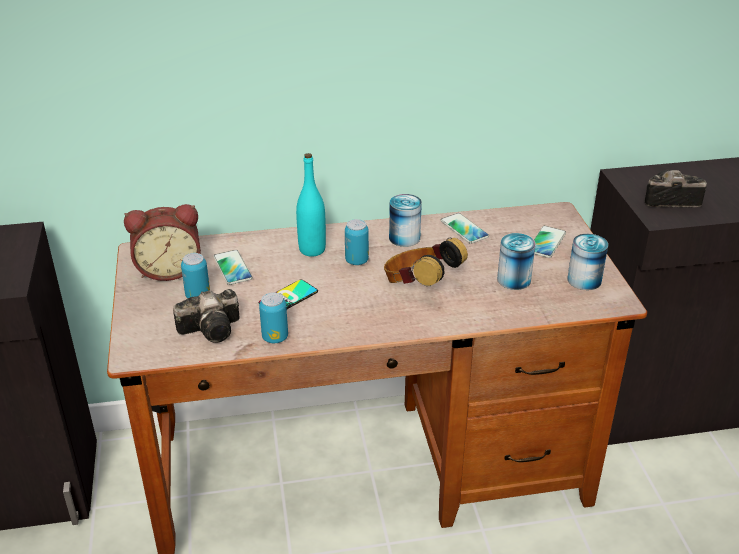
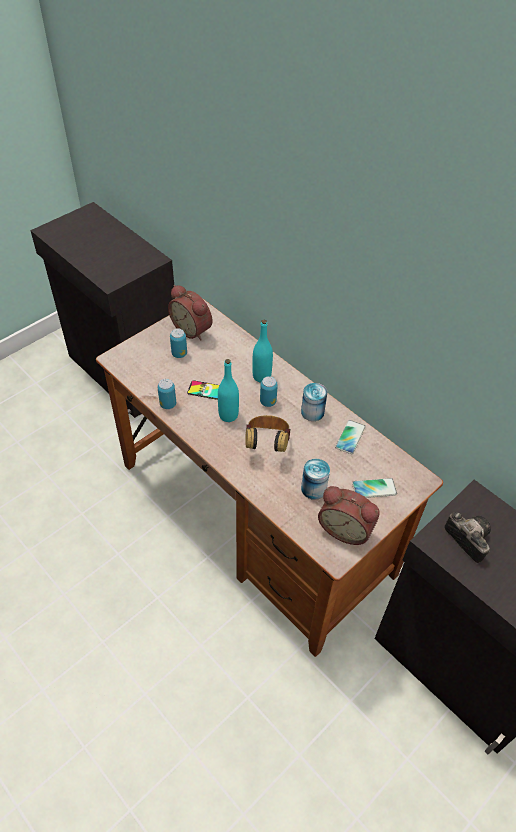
camera: 55 degrees right, 15 degrees up
camera [173,289,240,343] -> none
phone [213,250,253,285] -> none
can [567,234,608,290] -> alarm clock [318,486,380,545]
none -> turquoise bottle [218,359,239,422]

